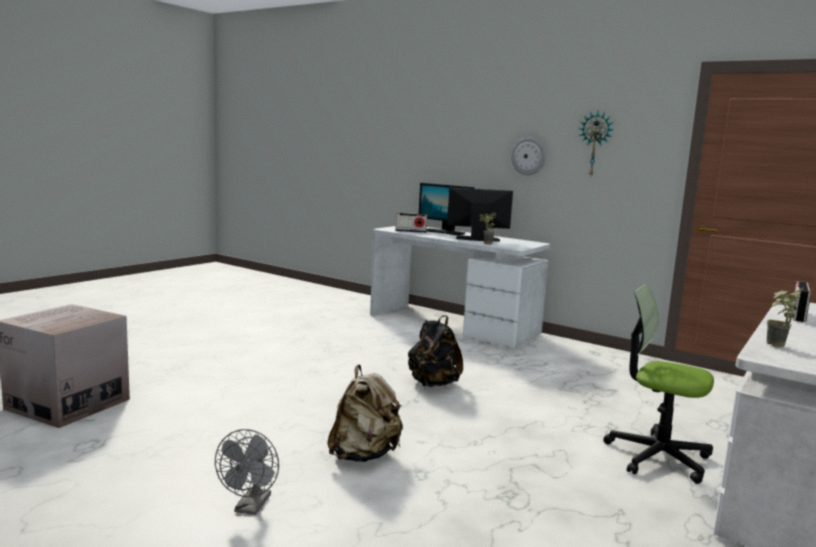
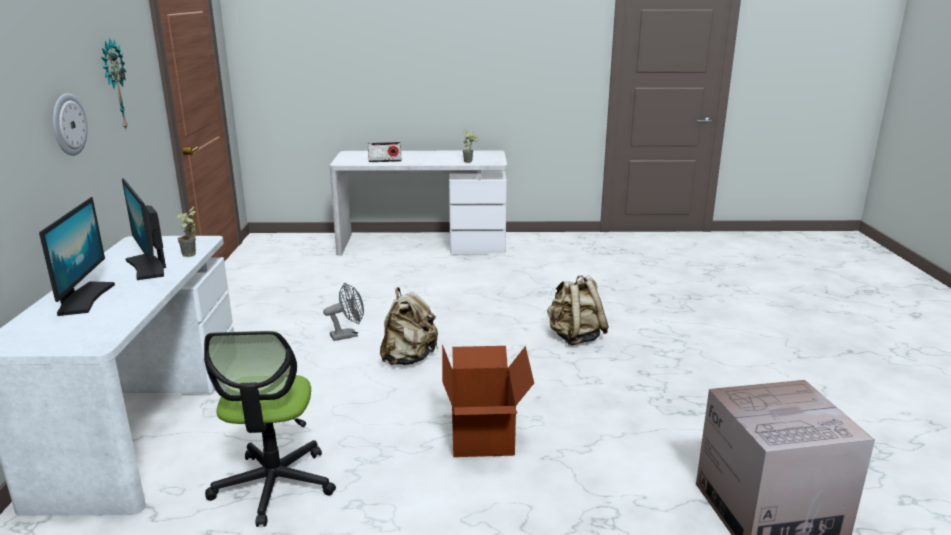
camera: 125 degrees left, 10 degrees up
grey fan [215,429,279,515] -> grey fan moved to [323,283,364,341]
radio [395,213,427,233] -> none
black backpack [408,315,463,387] -> beige backpack [380,287,438,365]
office chair [603,284,714,484] -> office chair moved to [204,331,336,527]
none -> cardboard box [442,345,534,457]

